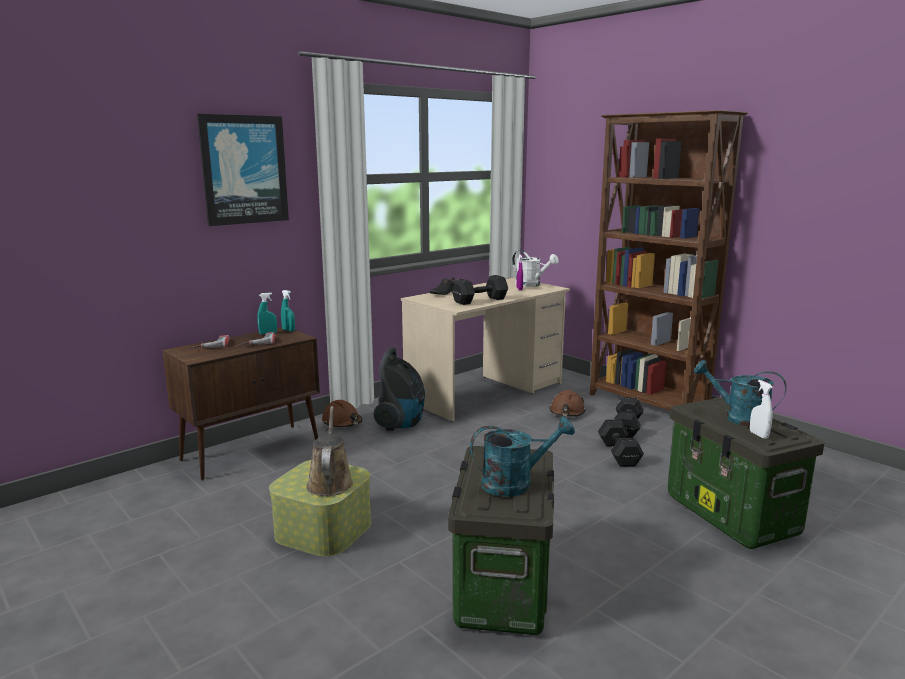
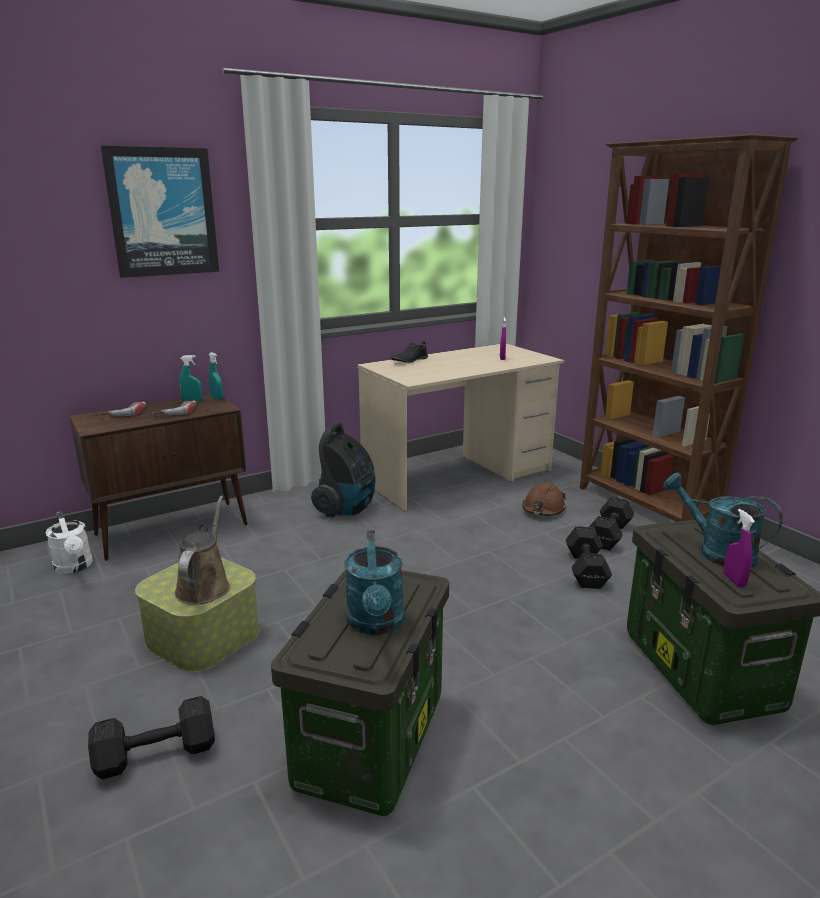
camera: 10 degrees right, 5 degrees up
brown hard hat [322,400,363,427] -> none
black dumbbell [452,275,508,305] -> black dumbbell moved to [88,696,215,779]
turquoise watering can [470,416,575,497] -> turquoise watering can turned 90 degrees clockwise [345,530,404,635]
white watering can [512,250,559,287] -> white watering can moved to [46,511,93,574]
white spray bottle [750,380,773,439] -> purple spray bottle [724,509,755,588]

